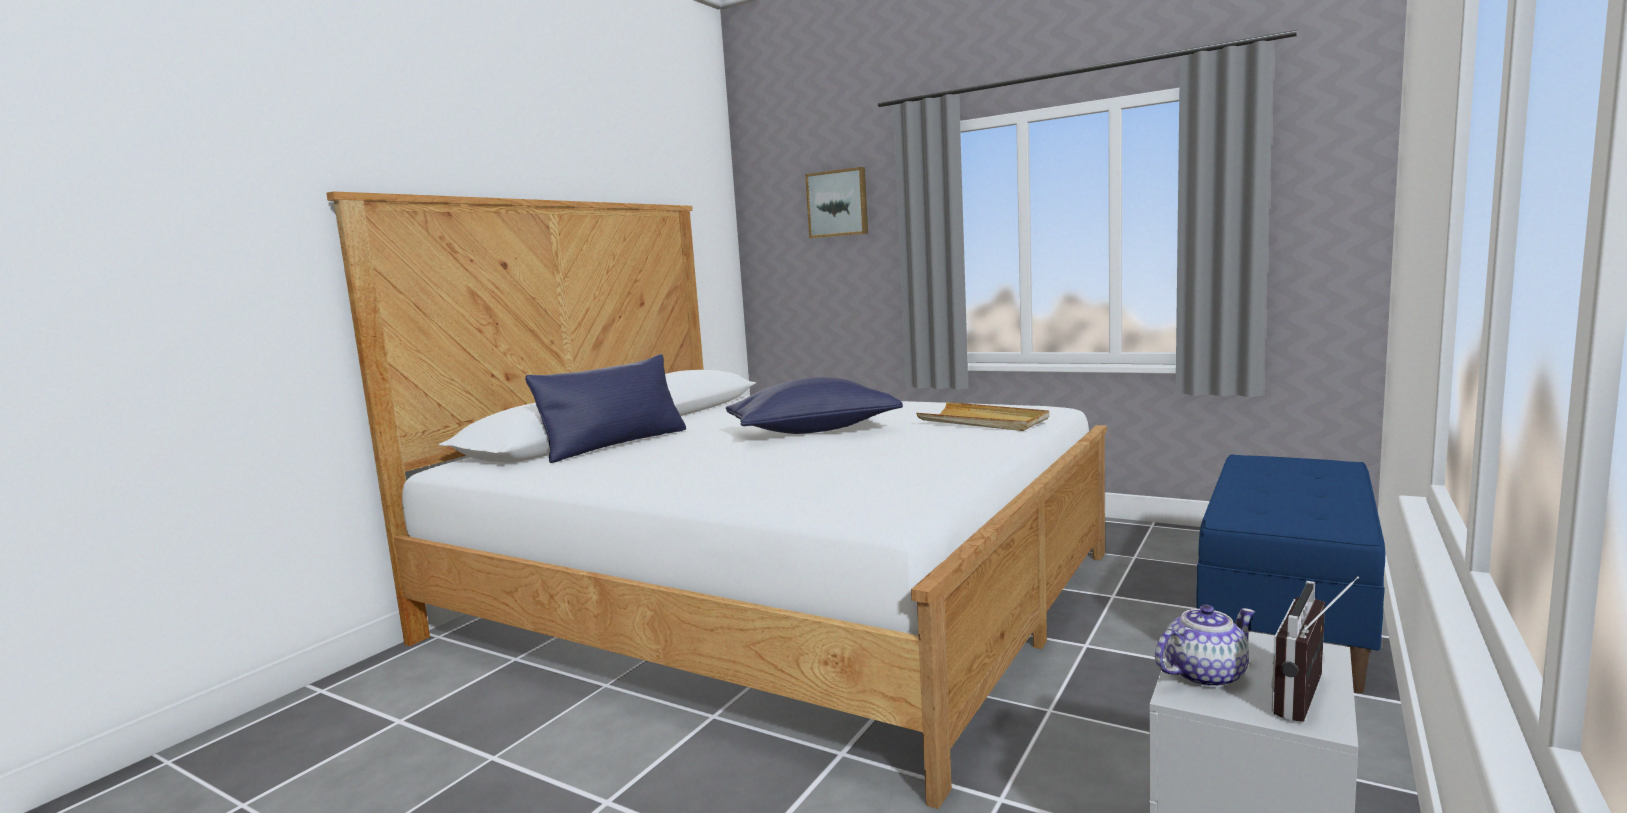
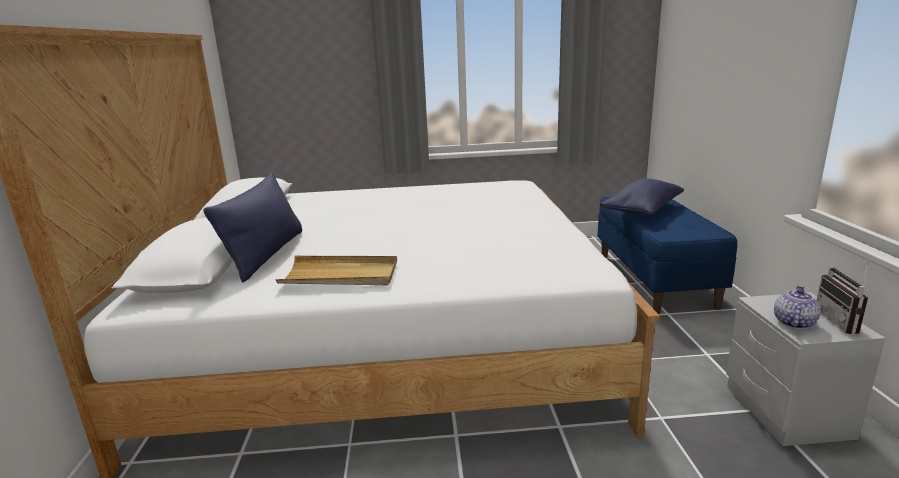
camera: 35 degrees left, 10 degrees up
blue pillow [726,377,903,434] -> blue pillow moved to [600,179,684,215]
picture [805,167,868,238] -> none
beige tray [916,402,1049,431] -> beige tray moved to [275,256,397,285]

